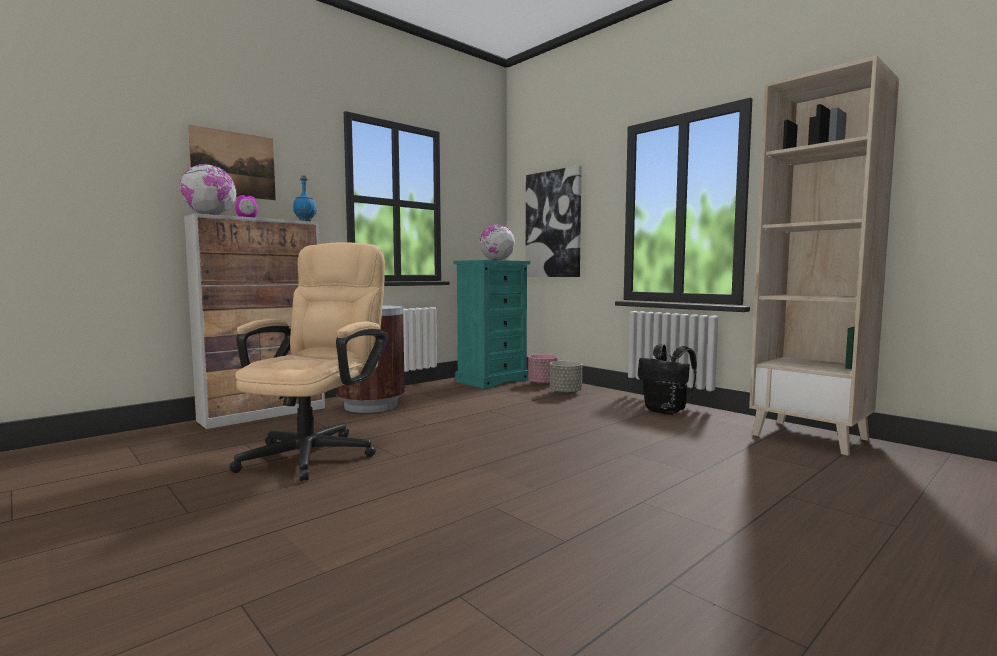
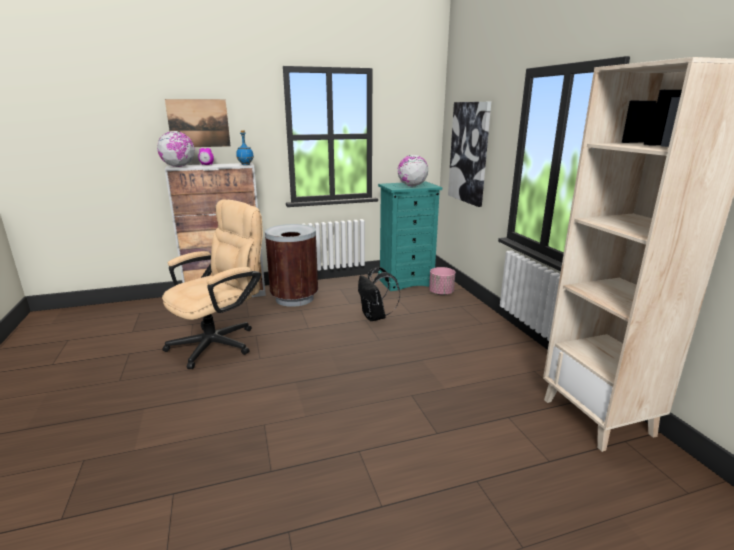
camera: 25 degrees right, 15 degrees up
grey planter [550,361,582,395] -> none
black backpack [638,344,697,415] -> black backpack moved to [358,267,400,321]

